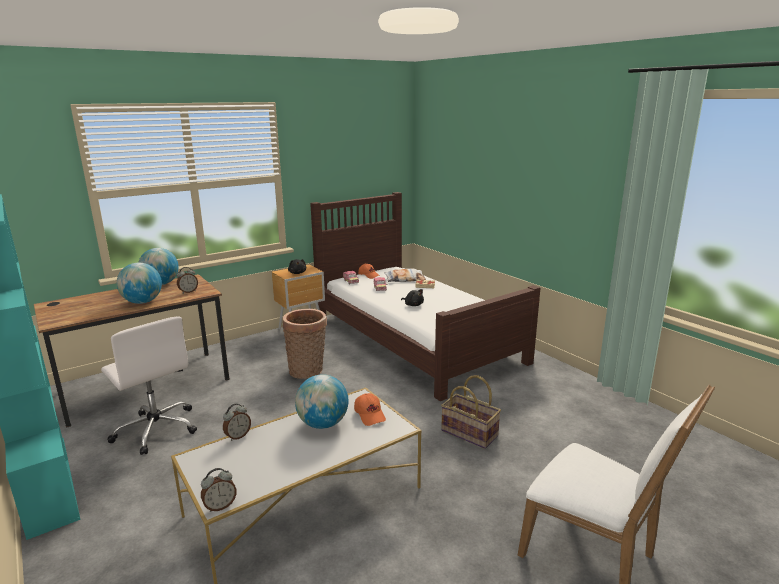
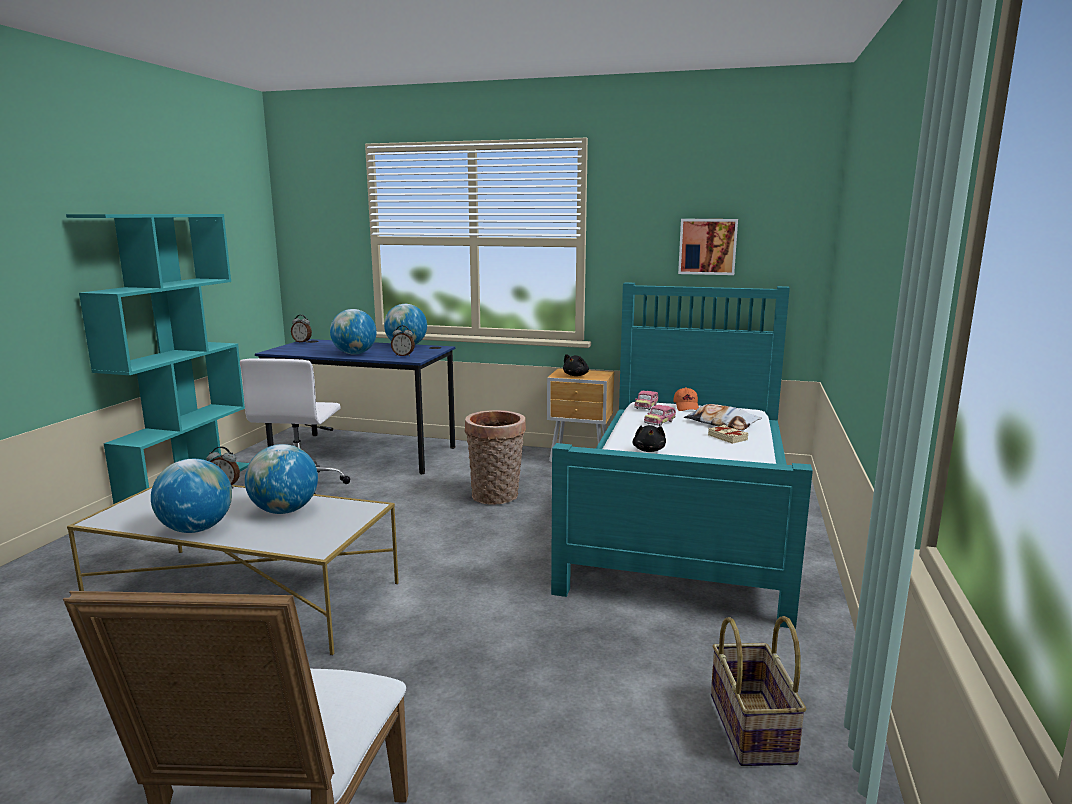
camera: 50 degrees right, 5 degrees down
brown desk [34,274,230,427] -> blue desk [255,339,455,474]
alarm clock [201,468,237,512] -> alarm clock moved to [291,315,312,343]
brown bed [310,192,540,401] -> turquoise bed [551,282,813,629]
orange cap [354,393,386,426] -> none
basket [441,375,501,449] -> basket moved to [711,616,807,766]
none -> globe [151,459,232,533]
none -> picture [678,219,738,275]

